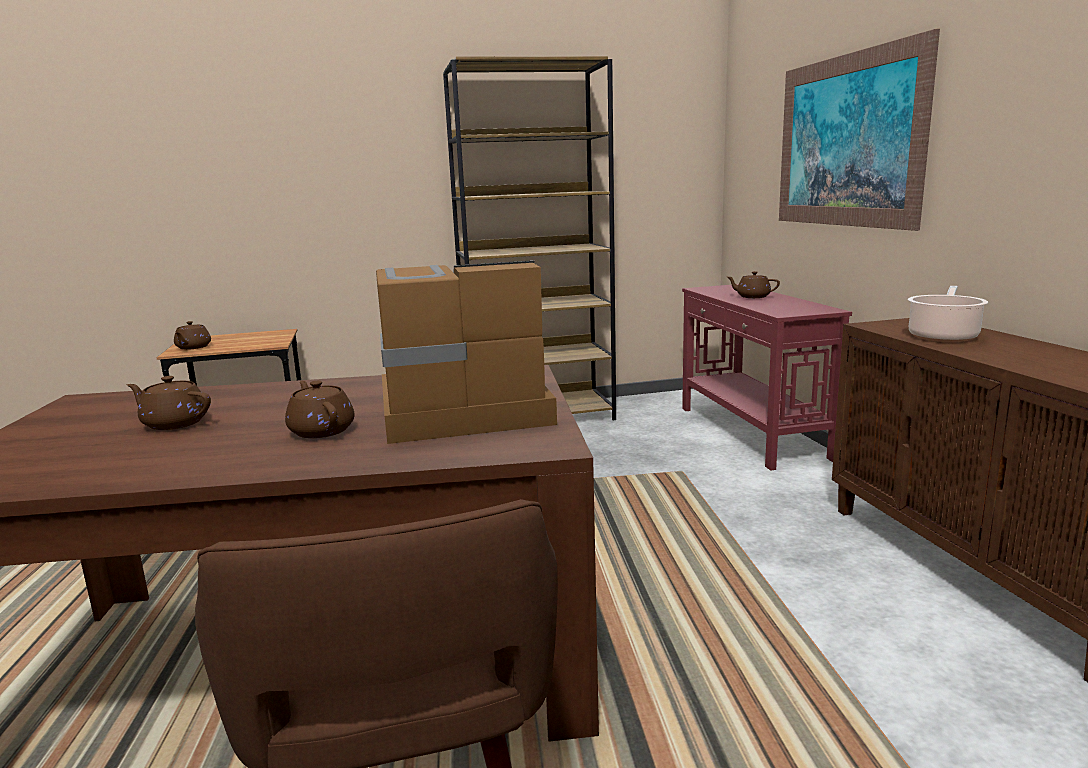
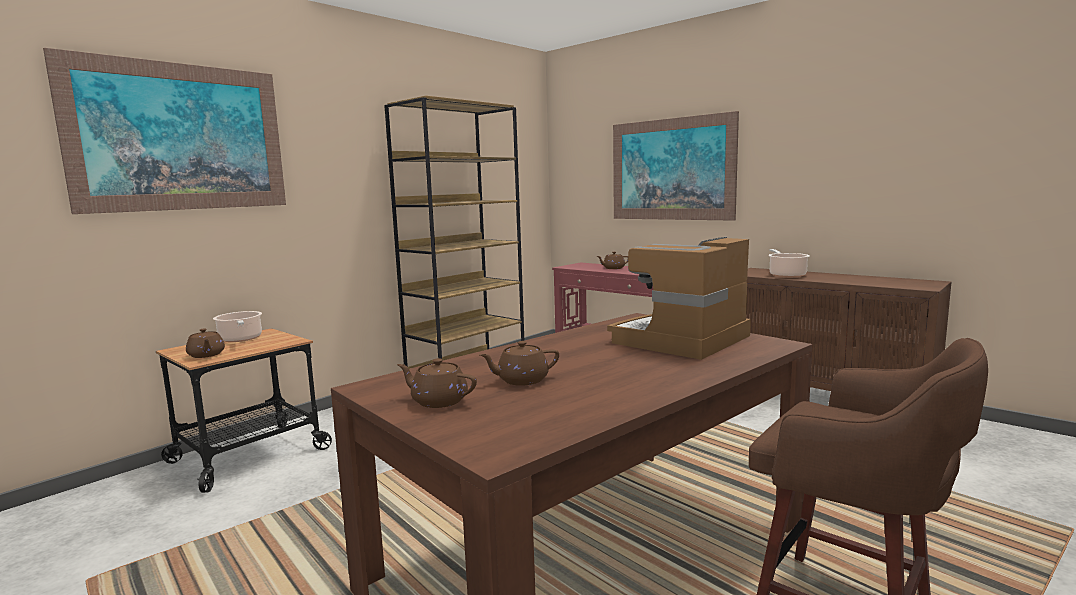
camera: 35 degrees left, 5 degrees down
brown teapot [285,381,355,438] -> brown teapot moved to [397,358,477,408]
none -> picture [43,48,286,214]
none -> cooking pot [213,311,262,342]

